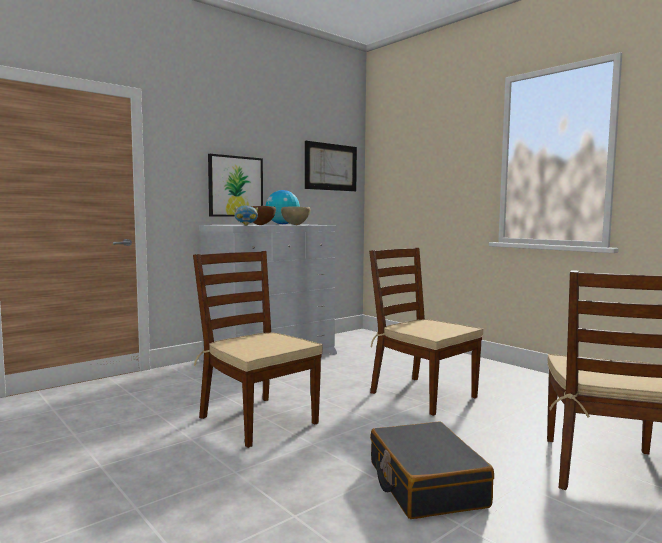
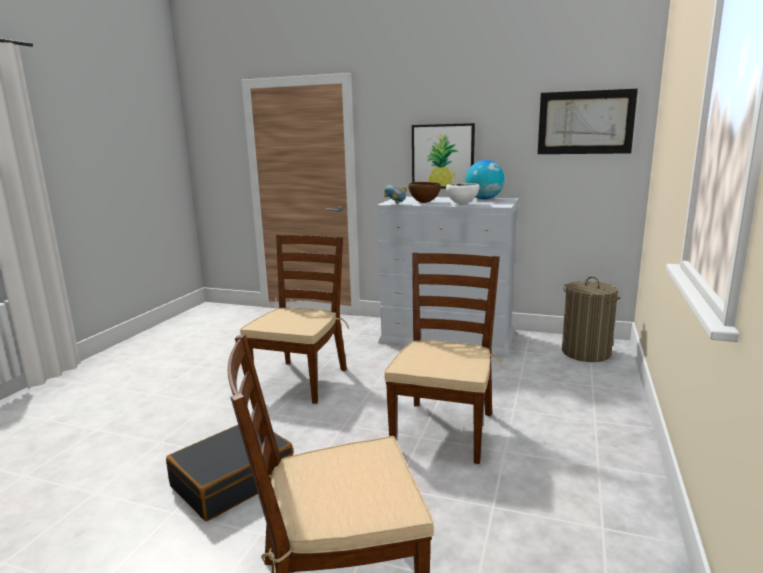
camera: 60 degrees right, 10 degrees up
brown bowl [281,206,311,225] -> white bowl [446,183,479,205]
none -> laundry basket [562,276,621,362]

